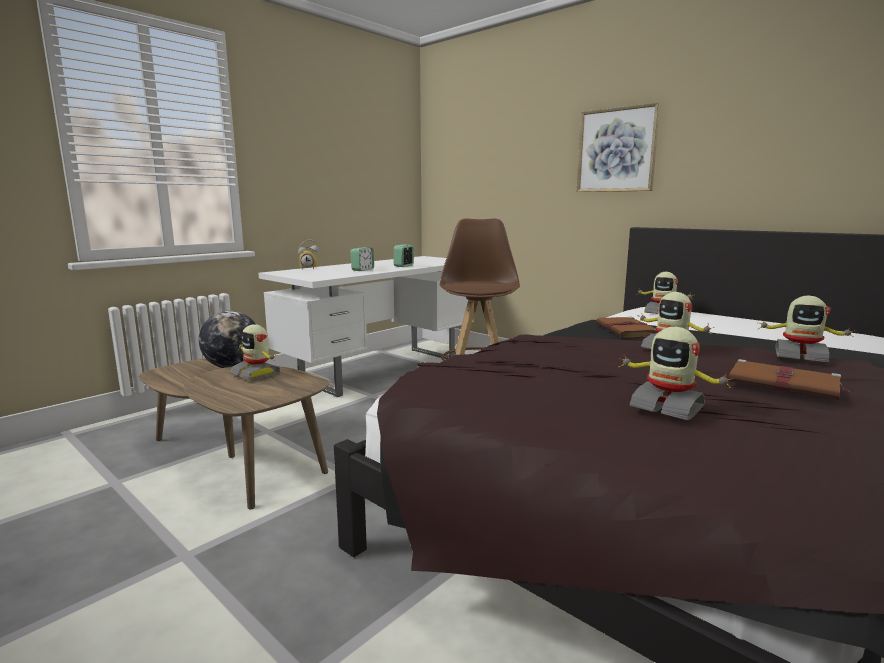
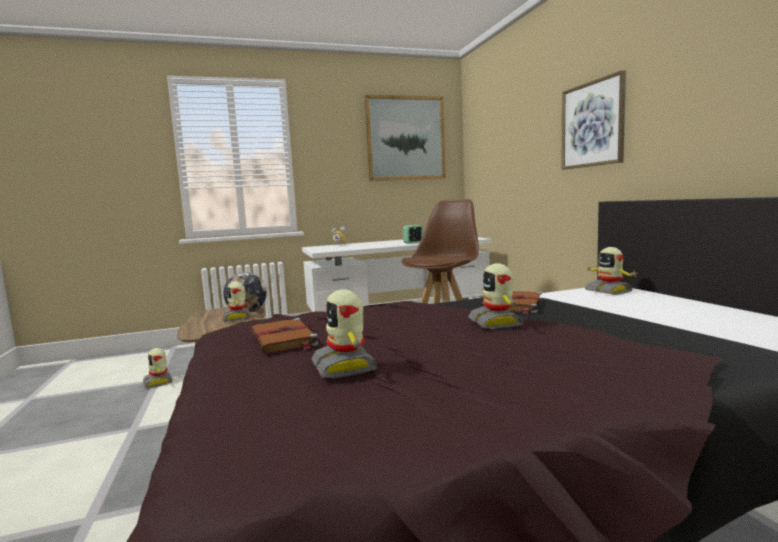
camera: 30 degrees right, 5 degrees down
alarm clock [350,247,374,271] -> none
brown book [728,359,850,400] -> brown book moved to [251,318,319,353]
toy robot [758,296,856,363] -> toy robot moved to [143,348,173,388]
none -> picture [365,95,446,181]

